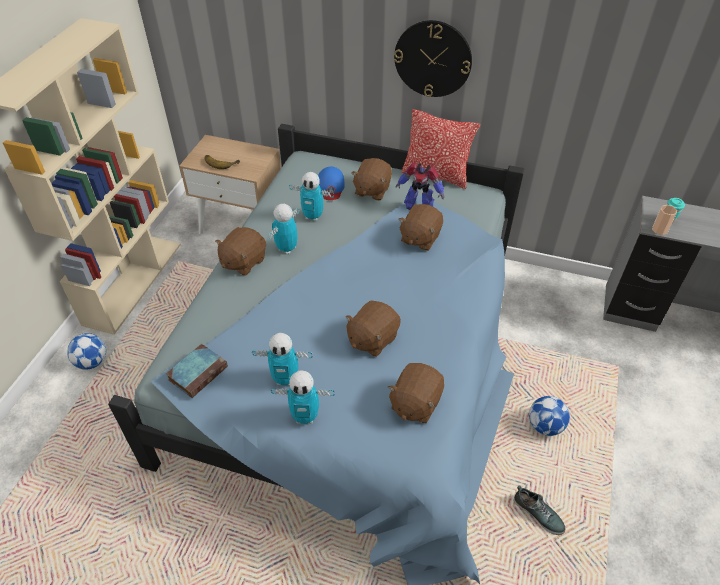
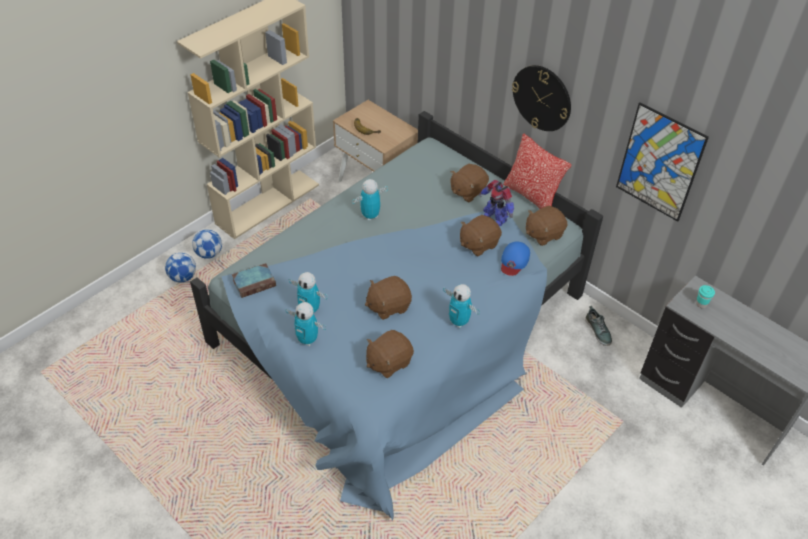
camera: 25 degrees right, 0 degrees up
brown plush toy [215,227,266,276] -> brown plush toy moved to [526,206,567,246]
toy robot [289,172,334,221] -> toy robot moved to [443,284,480,328]
blue cap [318,167,345,200] -> blue cap moved to [501,242,530,276]
shoe [514,485,565,535] -> shoe moved to [585,306,612,346]
football [529,396,570,436] -> football moved to [165,253,196,283]
cup [652,205,677,235] -> none
none -> picture [616,102,709,222]

